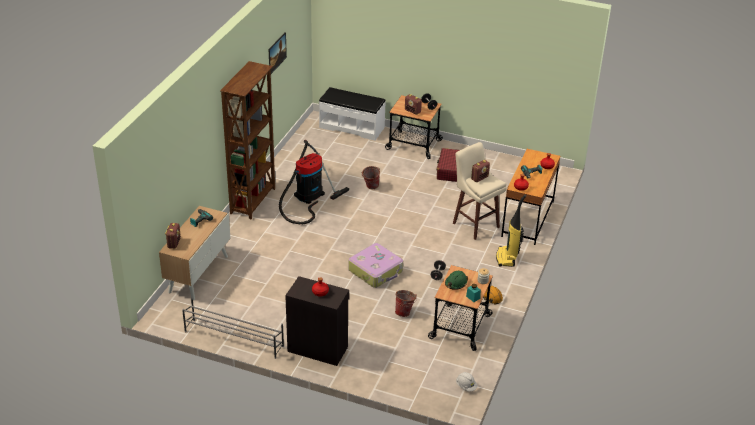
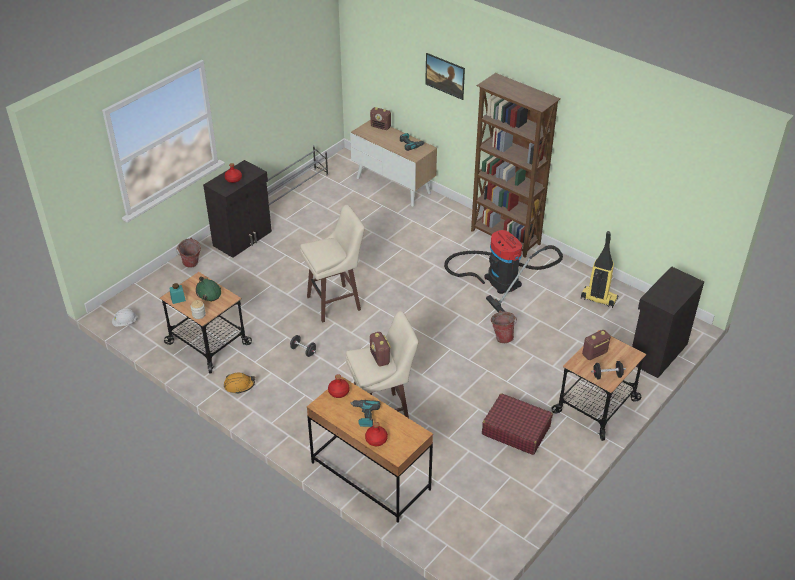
camera: 110 degrees right, 5 degrees up
picture [269,32,287,74] -> picture moved to [425,53,465,100]
white bench [319,87,386,141] -> black cabinet [632,266,704,378]
suitcase [348,243,403,288] -> beige stool [300,205,365,323]
bucket [395,290,417,317] -> bucket moved to [176,238,201,268]
vacuum cleaner [496,194,526,267] -> vacuum cleaner moved to [581,231,618,308]

